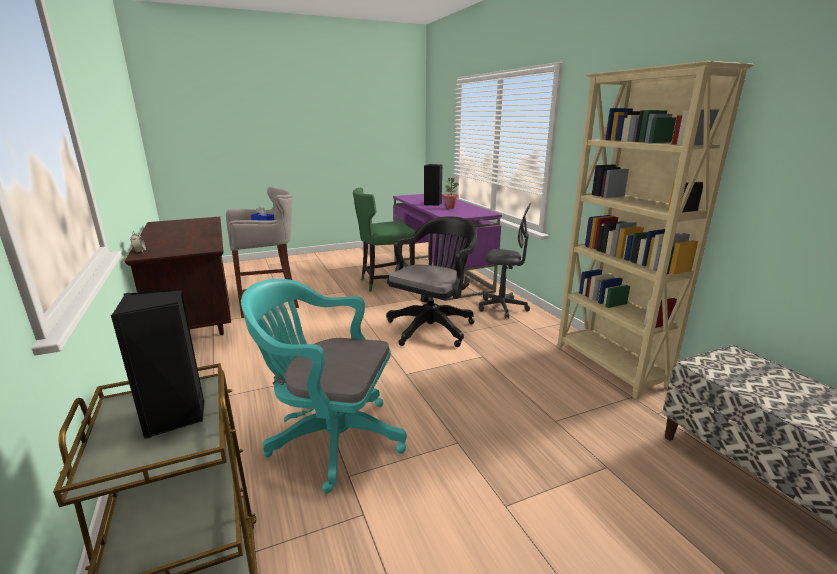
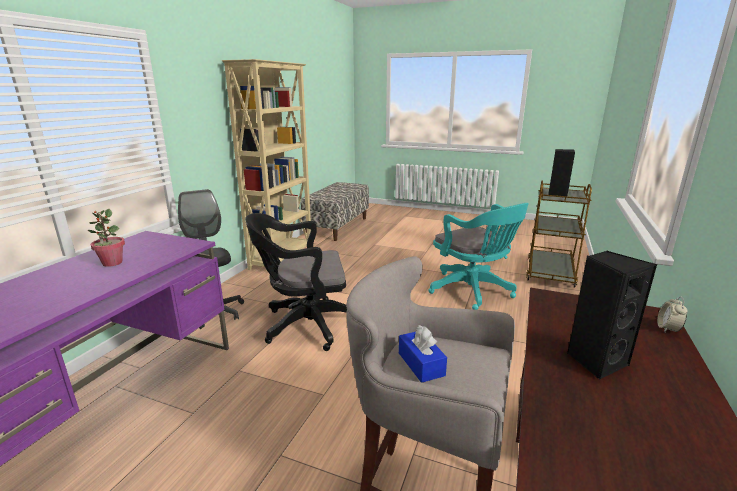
camera: 135 degrees left, 0 degrees up
green chair [353,187,415,292] -> none
black speaker [424,164,442,205] -> black speaker moved to [567,251,657,380]

